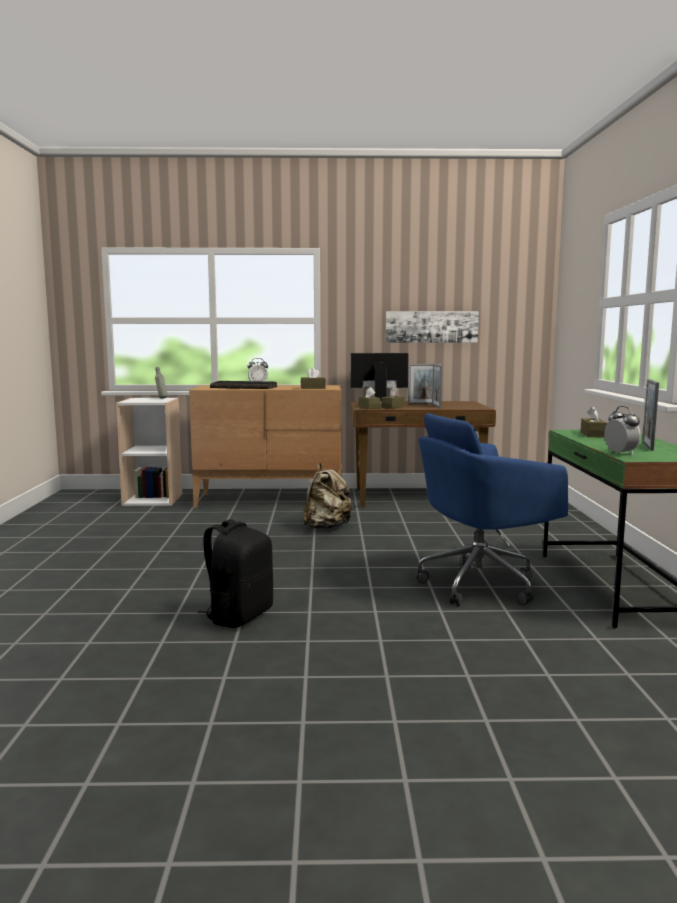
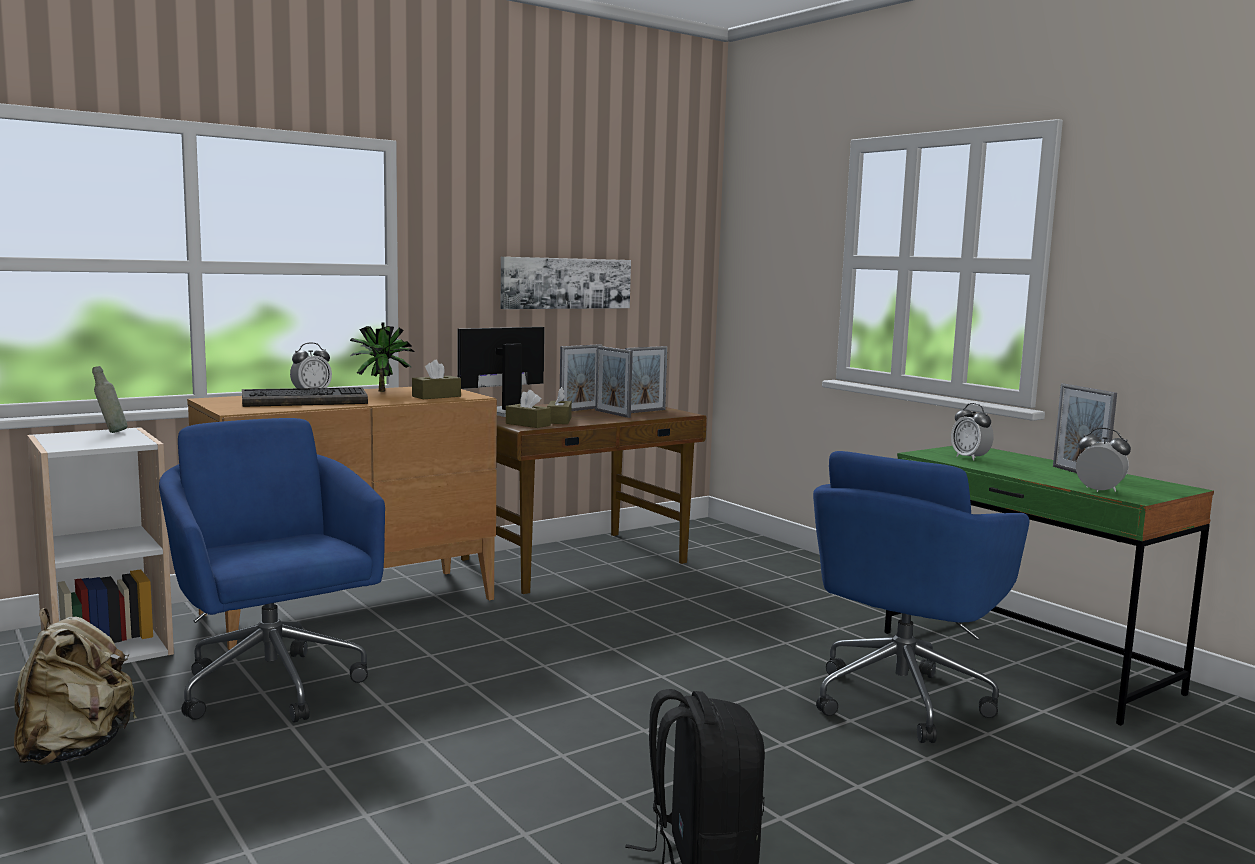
camera: 35 degrees left, 0 degrees up
beige backpack [303,463,353,529] -> beige backpack moved to [14,608,137,765]
brown tissue box [581,406,607,438] -> alarm clock [951,403,994,461]
none -> blue office chair [159,418,385,722]
none -> potted plant [350,323,414,392]
none -> picture frame [625,346,668,413]

